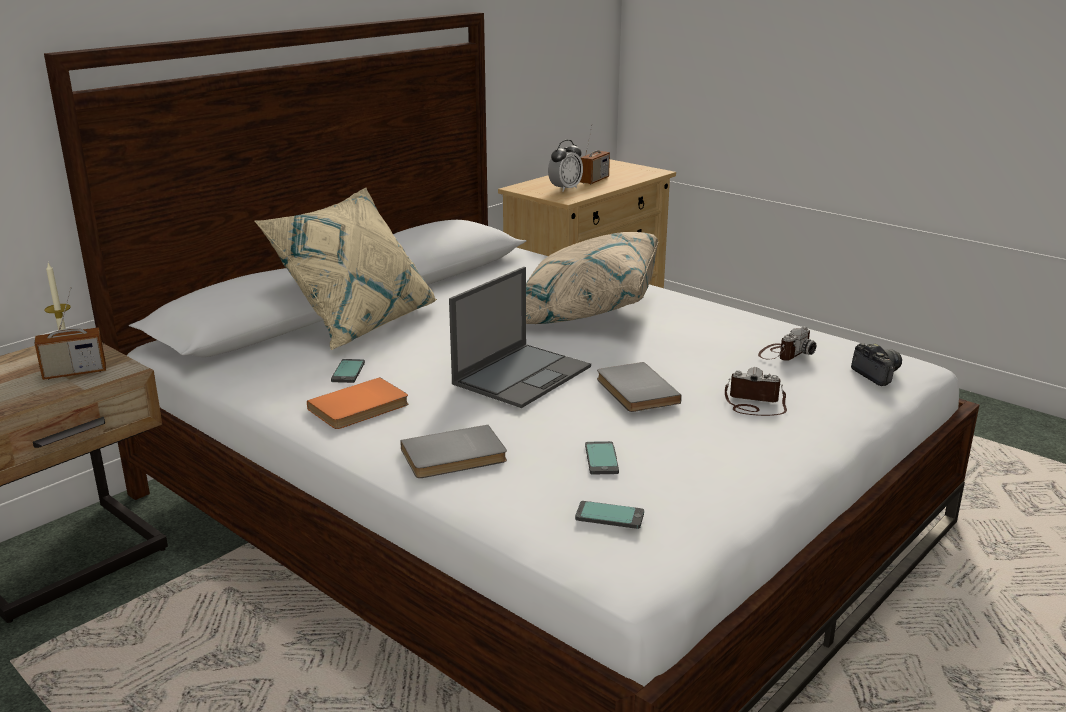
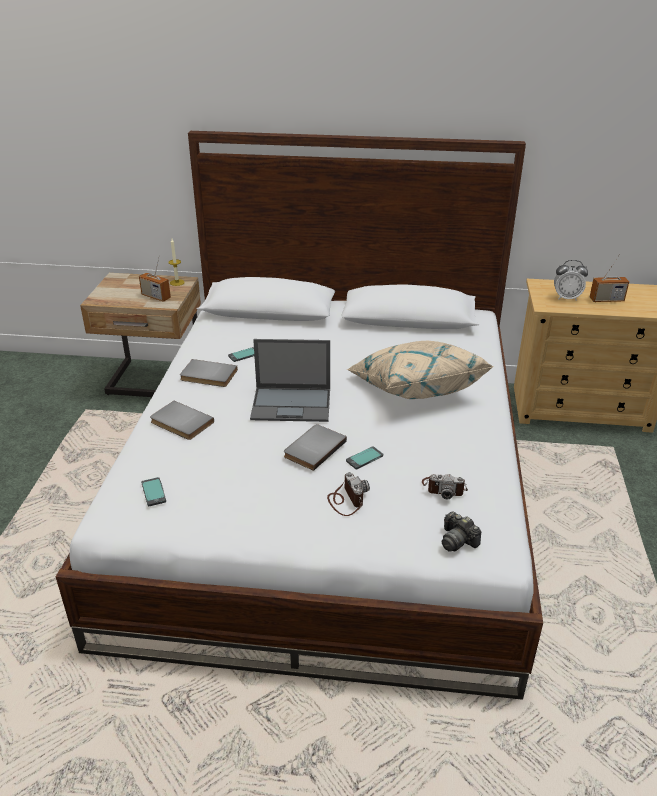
camera: 55 degrees right, 10 degrees up
beige pillow [254,188,437,350] -> none
orange book [307,377,409,429] -> grey book [180,359,238,387]
phone [585,441,619,475] -> phone moved to [346,446,383,469]
camera [851,343,902,386] -> camera turned 105 degrees clockwise [442,511,481,552]

